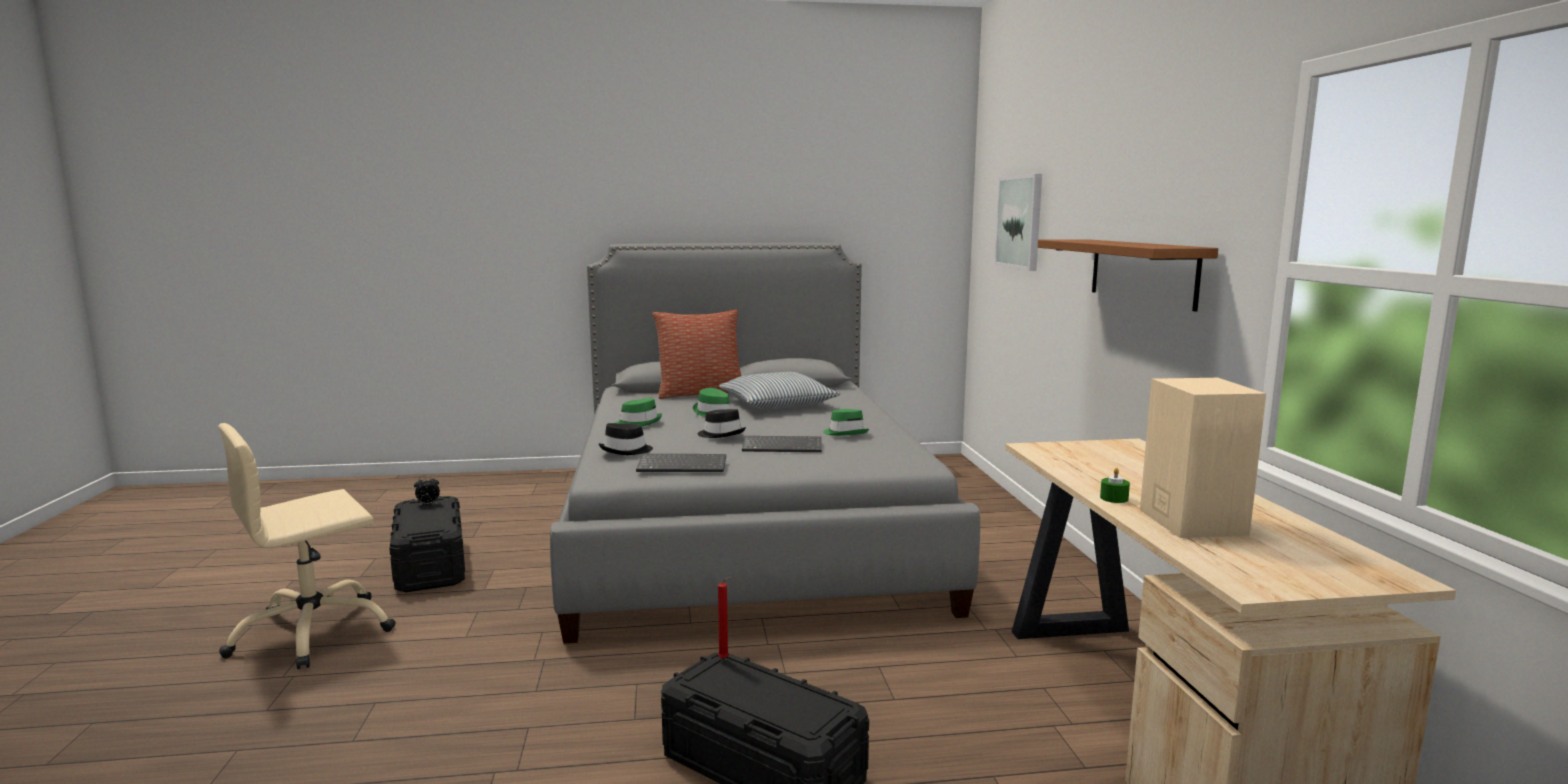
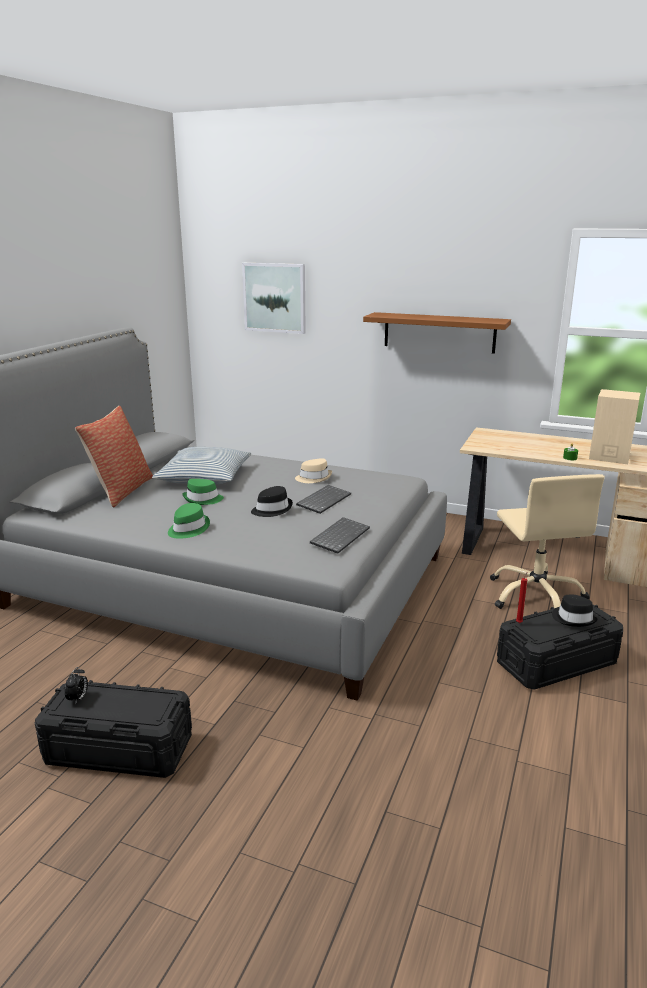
camera: 60 degrees left, 10 degrees up
beige office chair [218,423,396,669] -> beige office chair moved to [490,474,605,609]
black hat [599,423,653,455] -> black hat moved to [552,594,598,627]
green hat [823,409,869,436] -> beige hat [295,458,332,483]

